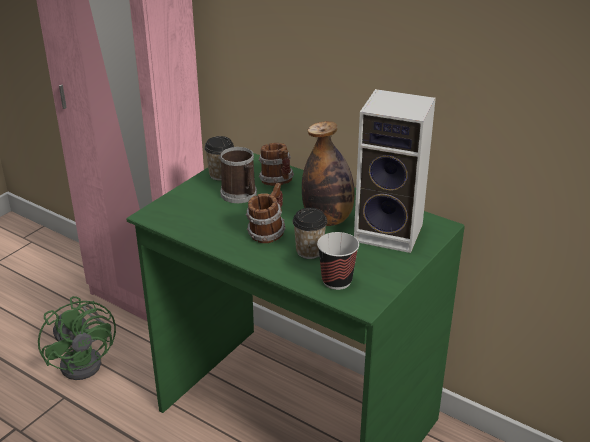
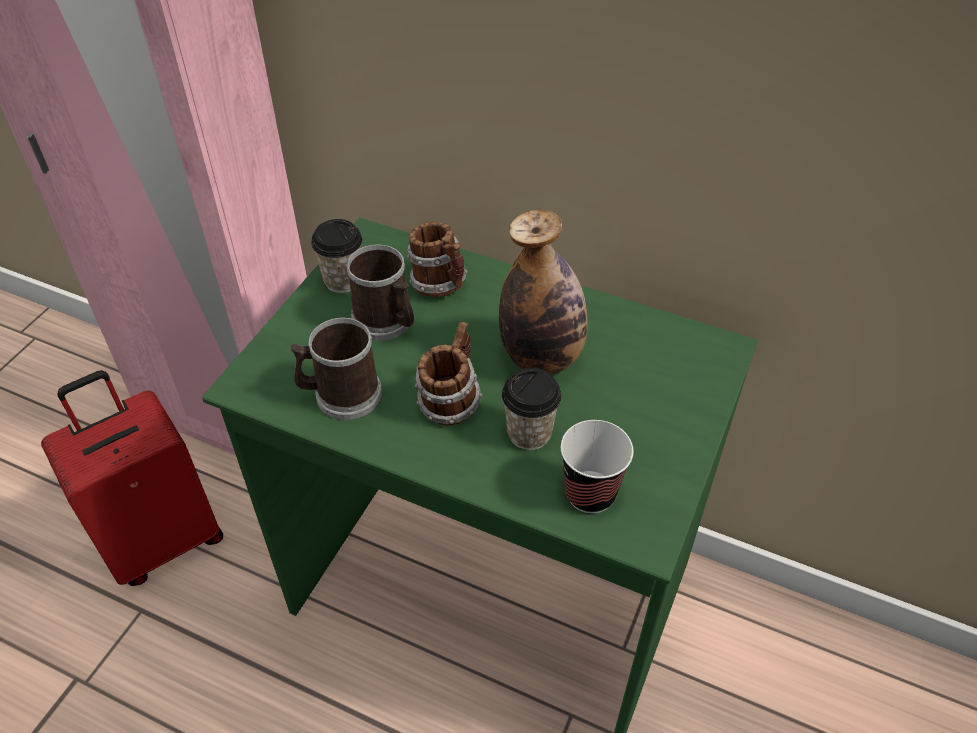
camera: 10 degrees left, 15 degrees up
green fan [38,296,116,380] -> red suitcase [41,370,223,586]
speaker [354,89,436,253] -> none
none -> mug [291,318,382,420]

